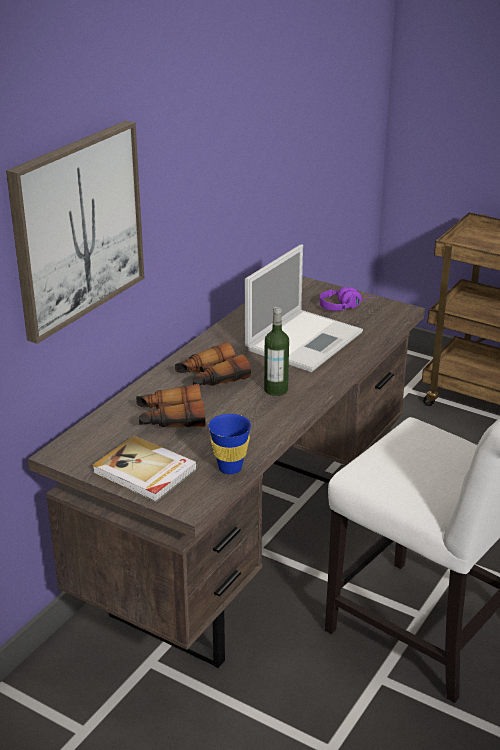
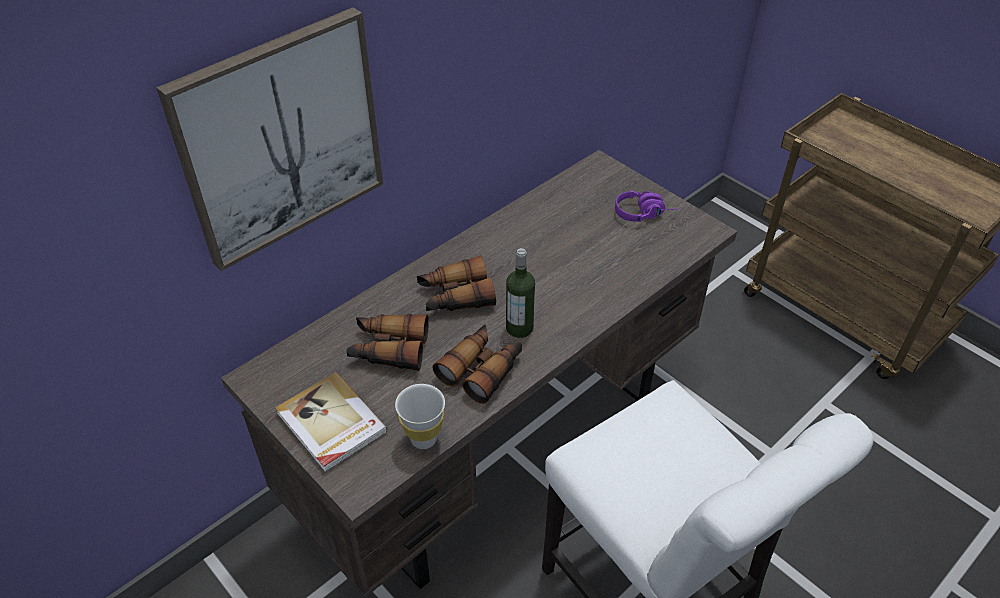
camera: 15 degrees right, 15 degrees up
blue cup [208,414,251,474] -> white cup [395,384,445,449]
laptop [245,245,363,372] -> none
none -> binoculars [433,324,522,404]

